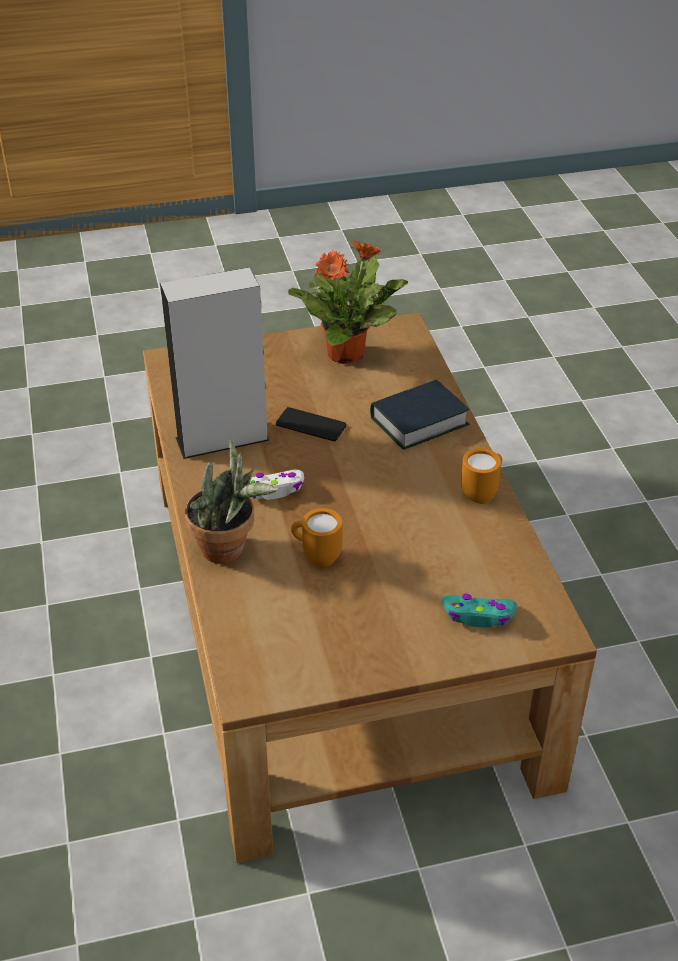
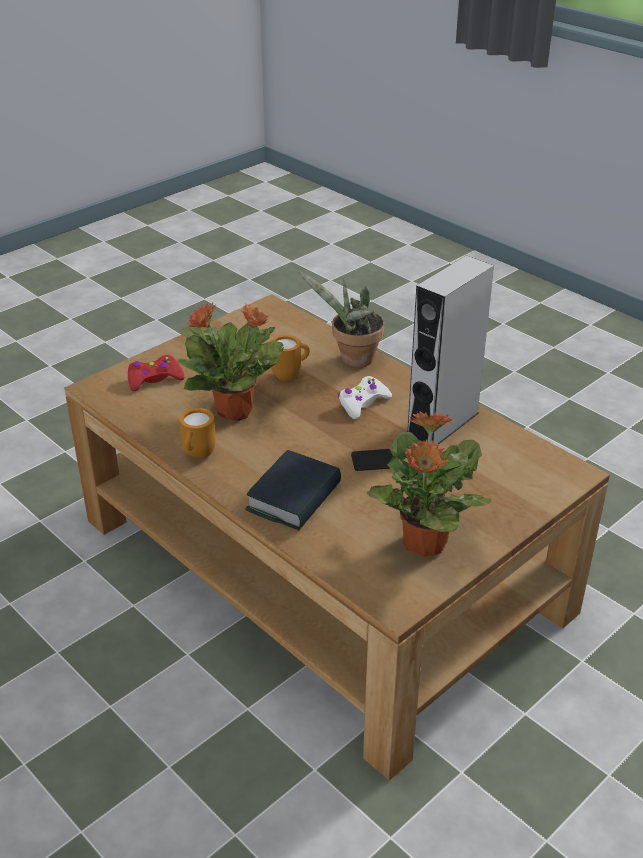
camera: 150 degrees right, 5 degrees down
turquoise game controller [442,594,517,627] -> red game controller [128,355,184,391]
none -> potted plant [178,302,284,421]

